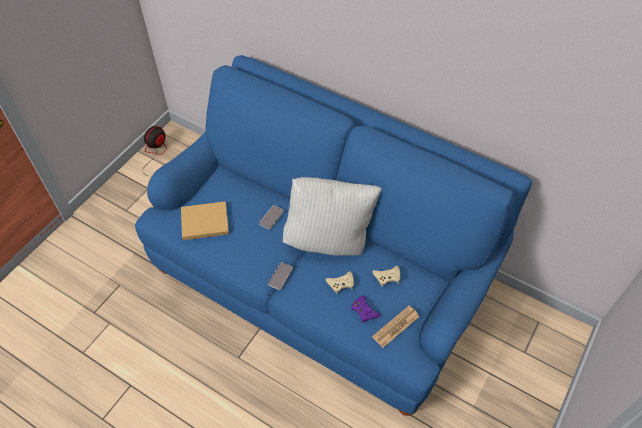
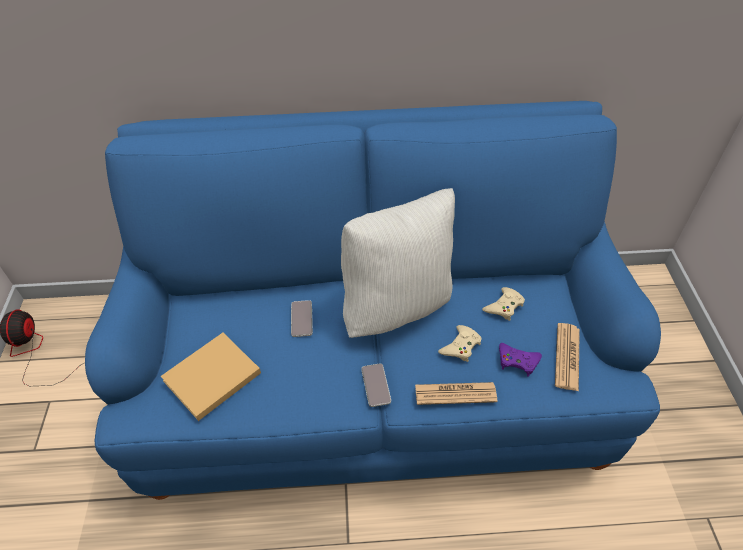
camera: 35 degrees left, 5 degrees down
none -> newspaper [415,382,497,405]

